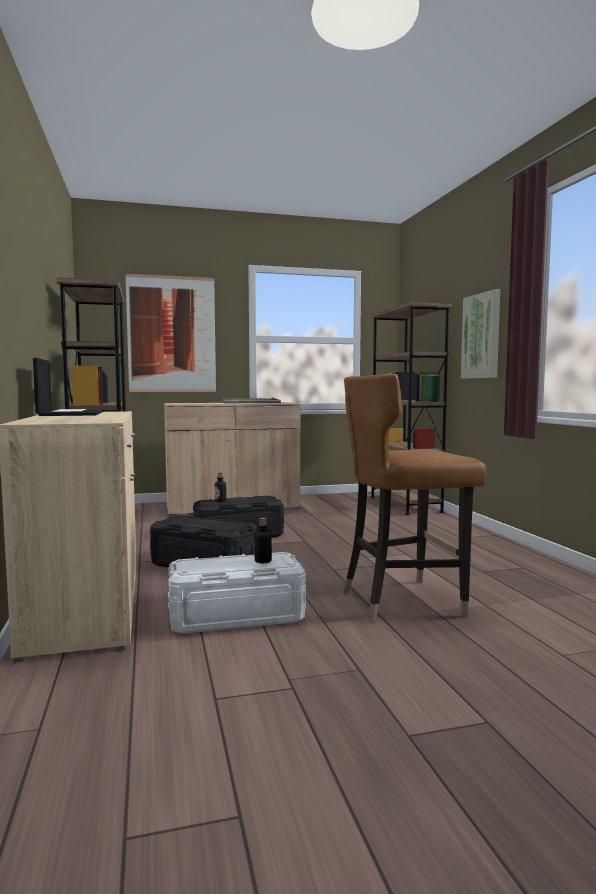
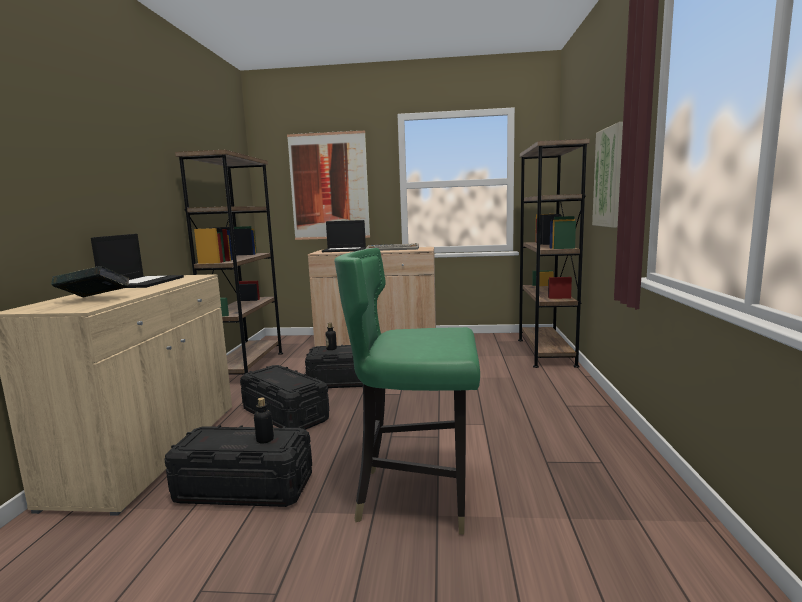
camera: 20 degrees right, 5 degrees up
white storage box [168,552,306,634] -> black storage box [164,425,312,507]
brown chair [344,374,486,623] -> green chair [334,248,480,535]
none -> book [51,266,130,298]
none -> laptop [322,220,366,252]

